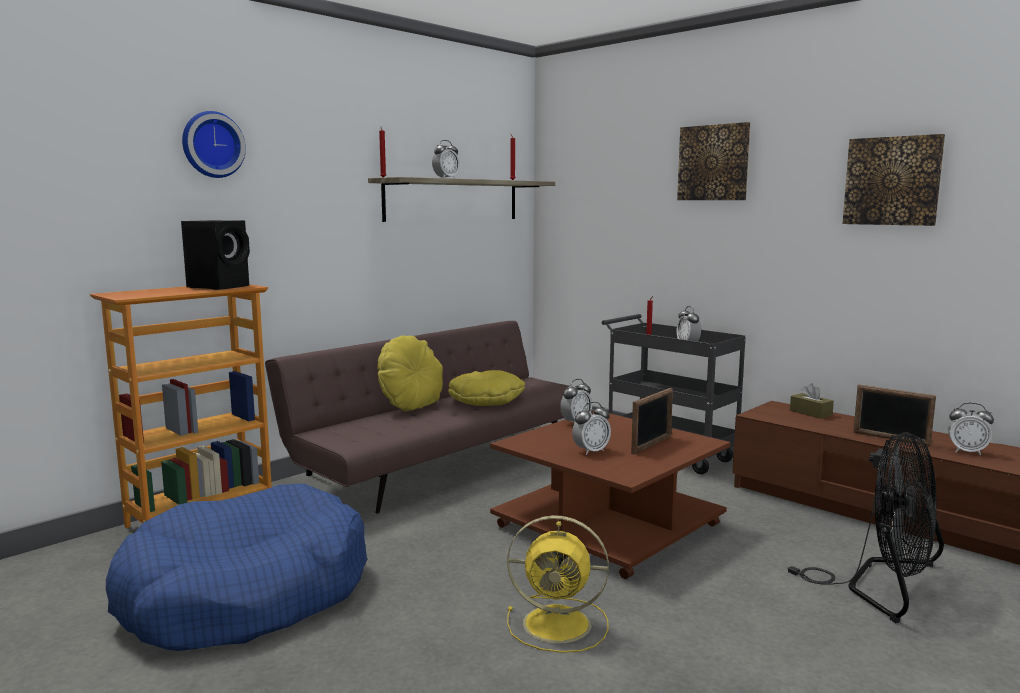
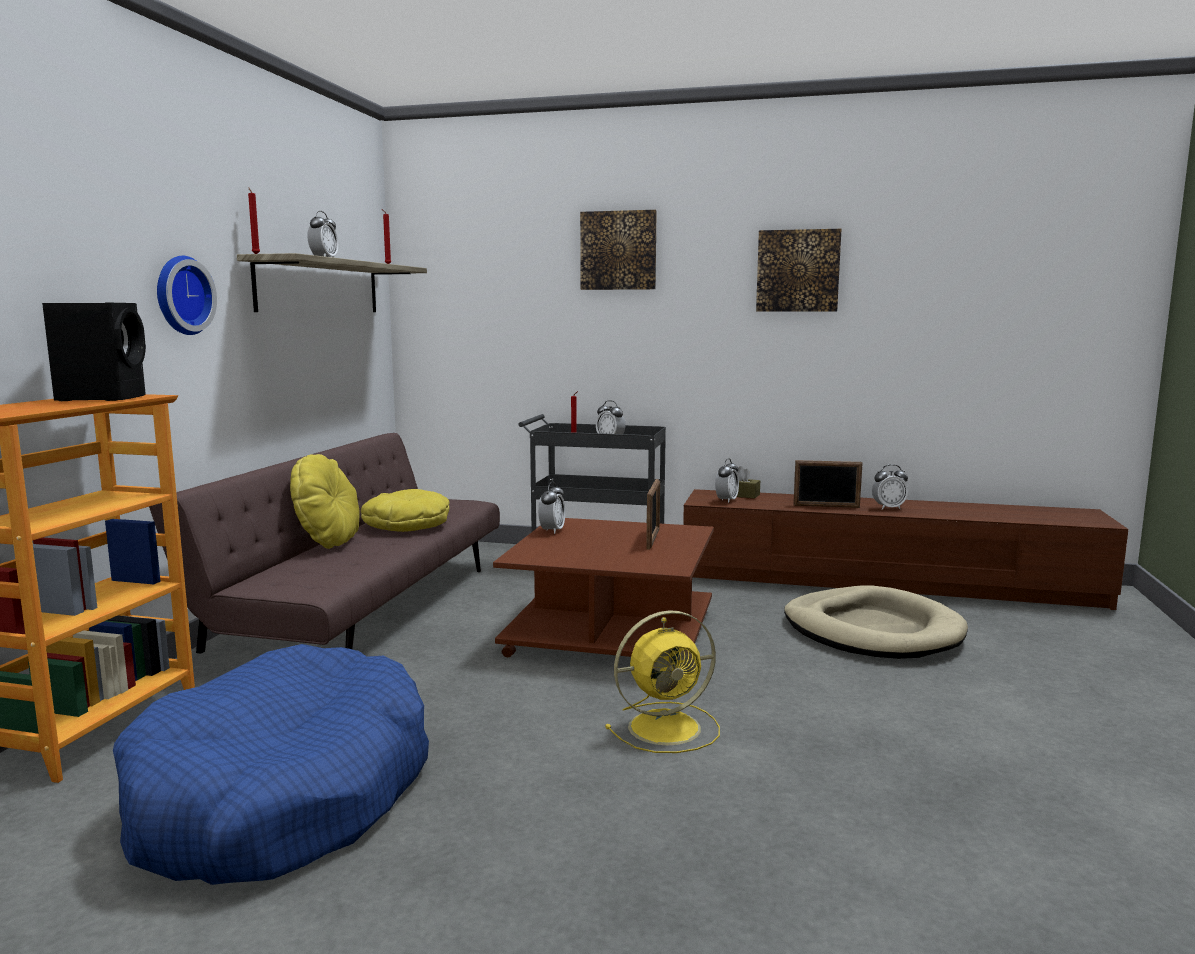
camera: 30 degrees left, 0 degrees up
wall clock [182,111,246,178] -> wall clock moved to [157,256,217,335]
alarm clock [572,402,611,455] -> alarm clock moved to [715,458,739,503]
black fan [788,432,944,623] -> beige dog bed [784,585,968,659]

